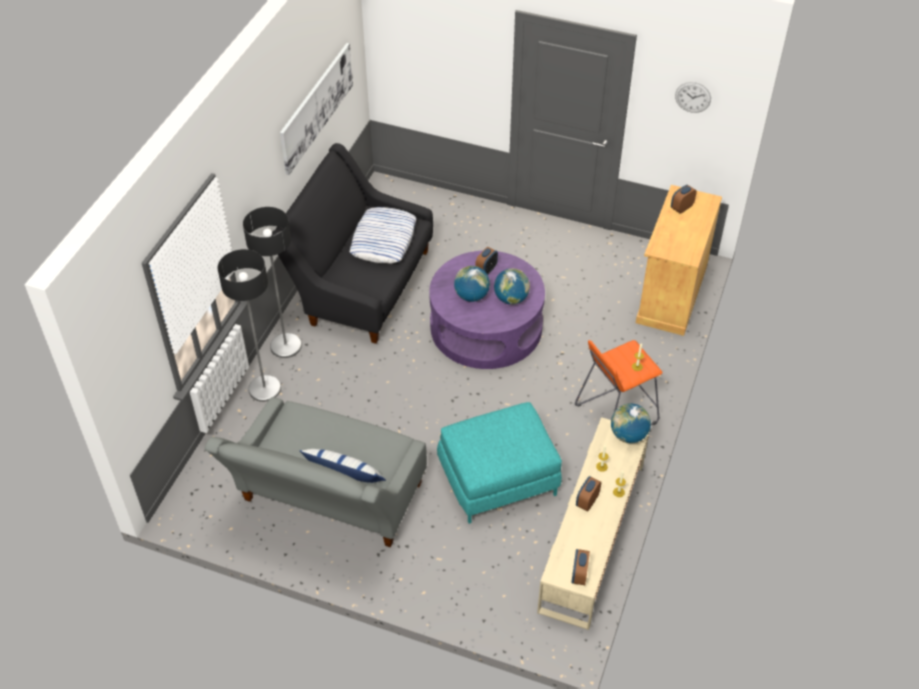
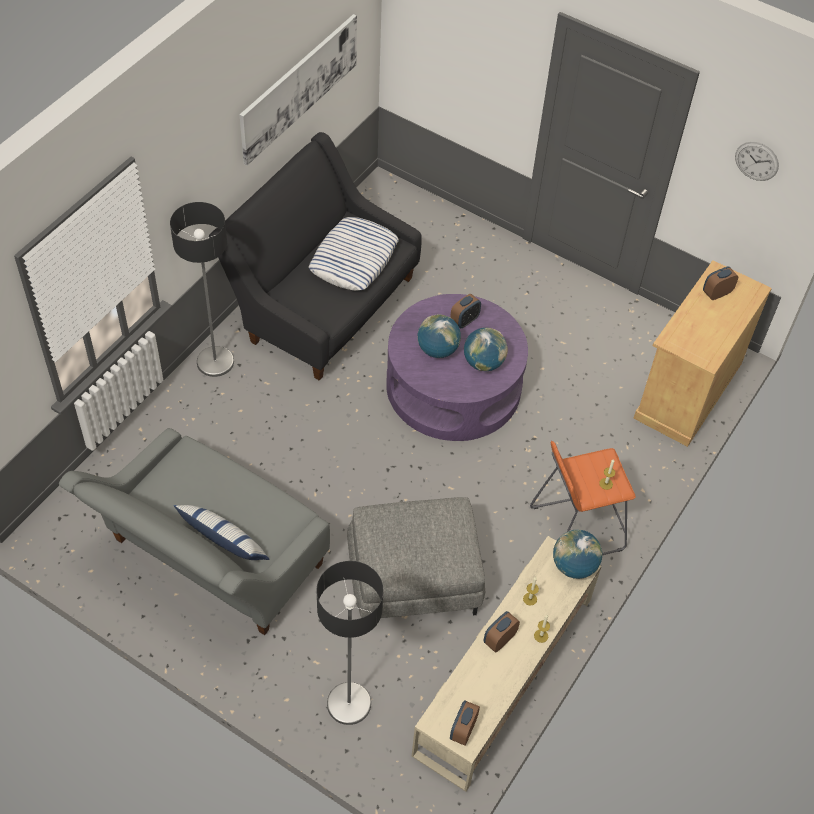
camera: 10 degrees right, 5 degrees up
floor lamp [218,249,281,402] -> floor lamp moved to [316,561,384,725]
turquoise ottoman [437,402,562,524] -> grey ottoman [347,497,485,618]

